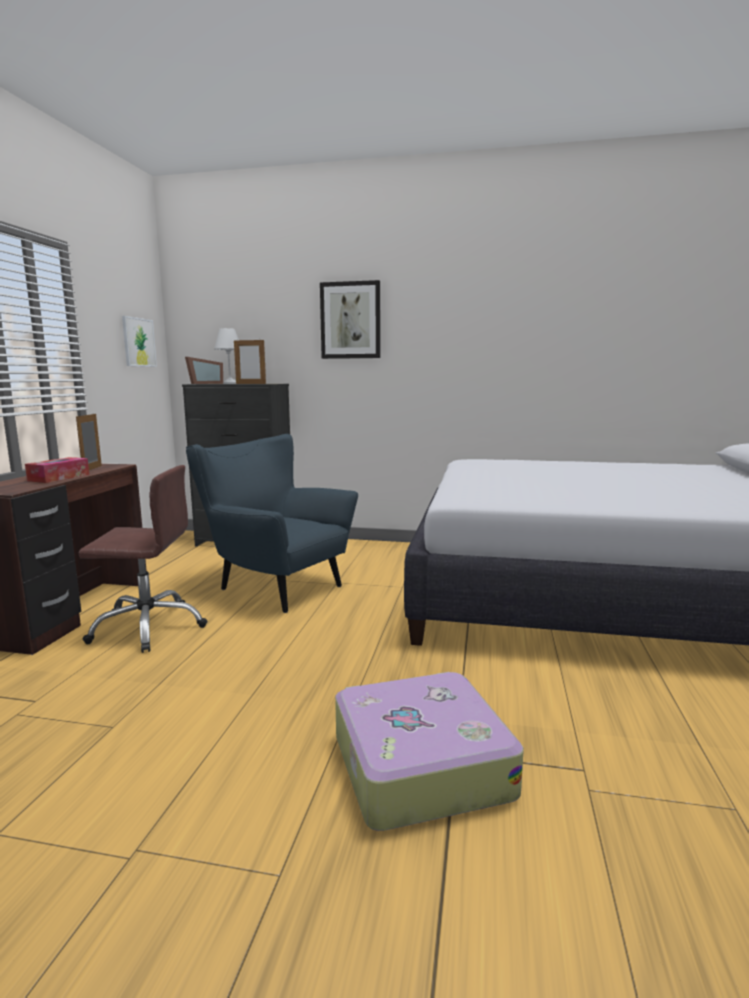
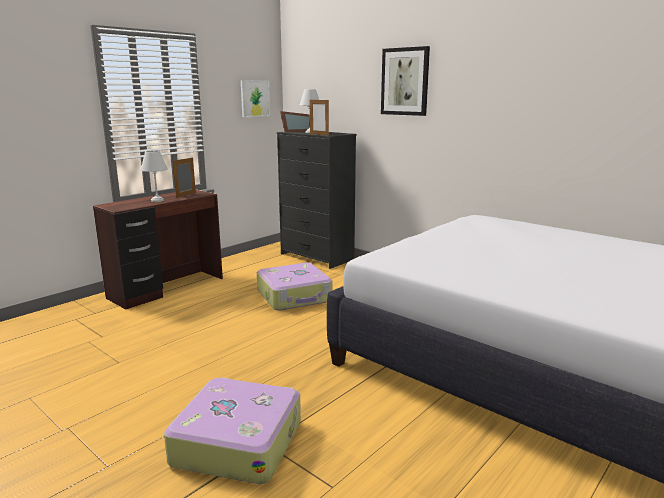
camera: 30 degrees right, 5 degrees up
tissue box [25,457,89,483] -> white table lamp [141,150,168,202]
brown office chair [79,465,207,653] -> none
blue armchair [186,434,358,613] -> suitcase [257,263,333,311]

